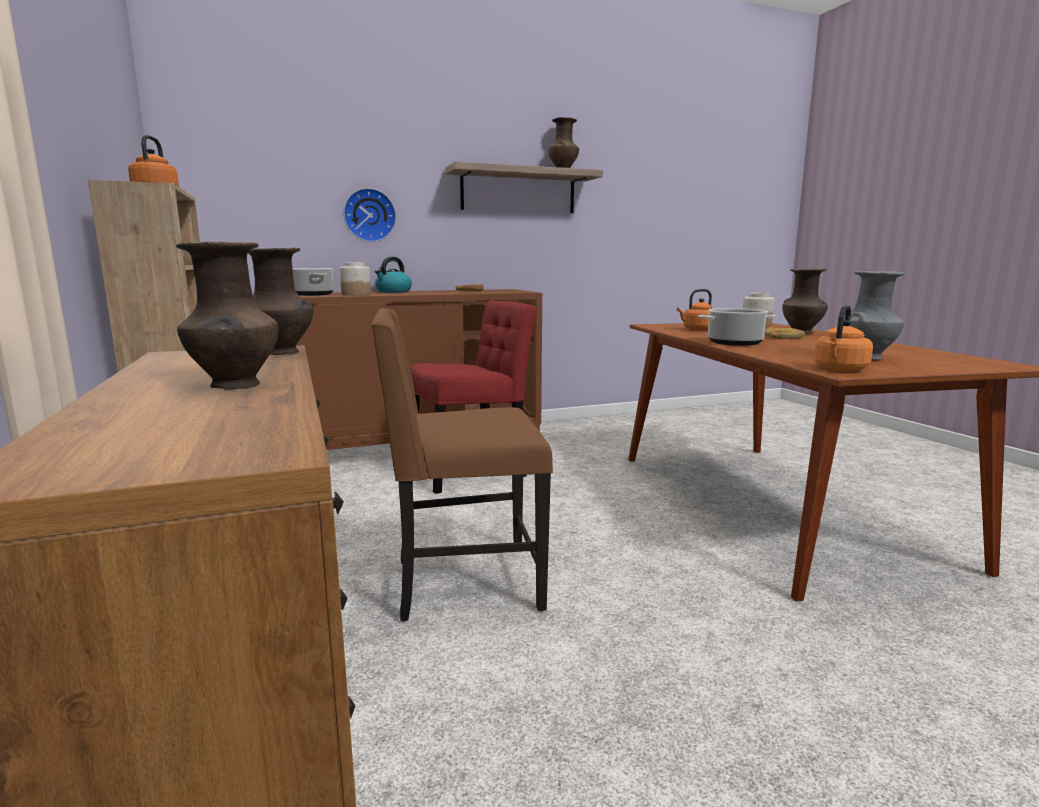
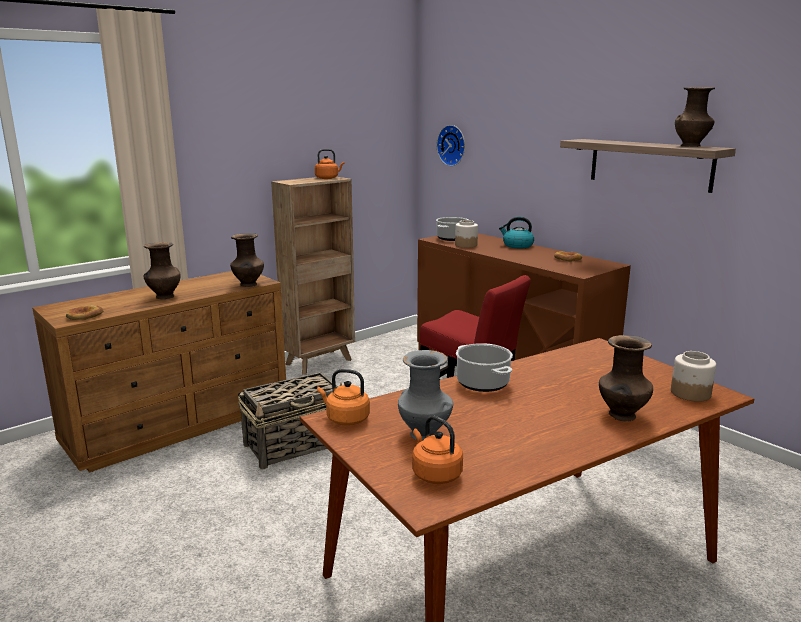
camera: 70 degrees right, 5 degrees up
wall clock [343,188,396,242] -> wall clock moved to [436,125,465,166]
brown chair [371,308,553,621] -> basket [238,372,342,469]
orange kettle [677,289,712,331] -> orange kettle moved to [412,416,463,484]
bread [764,327,805,339] -> bread moved to [66,305,103,320]

